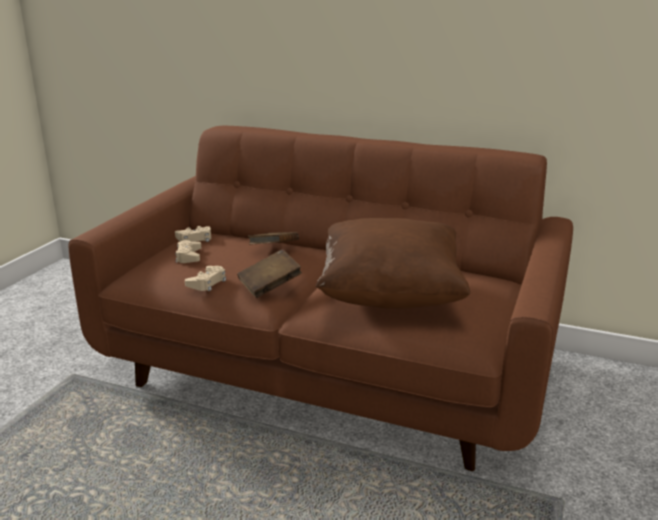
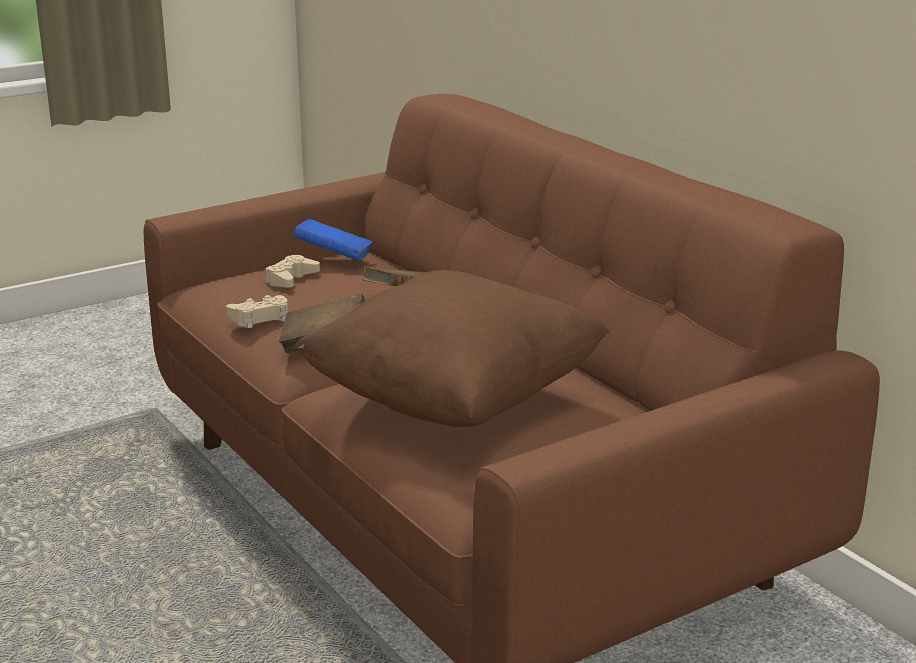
camera: 35 degrees right, 0 degrees up
beige game controller [175,226,211,242] -> blue book [293,219,372,261]

